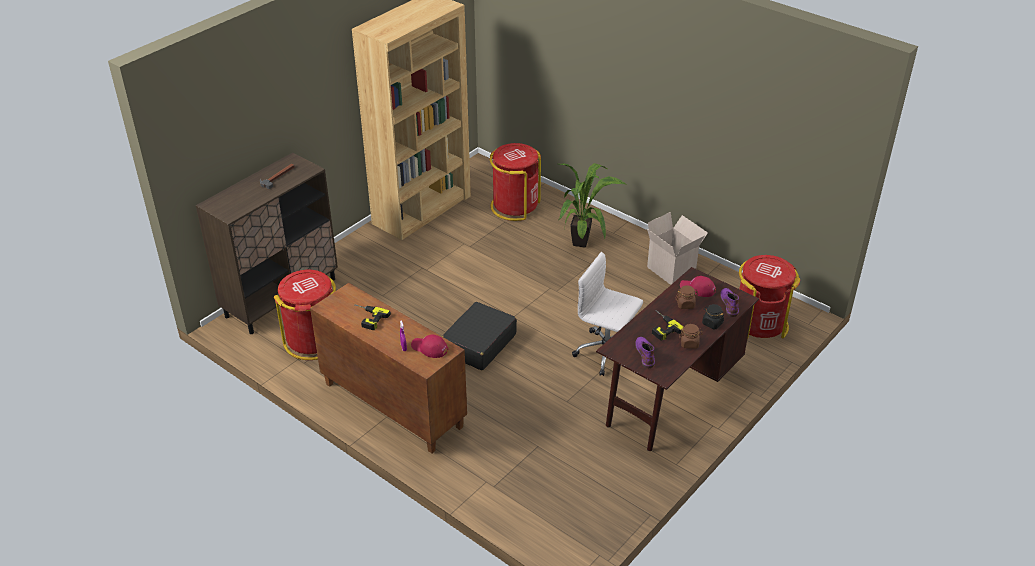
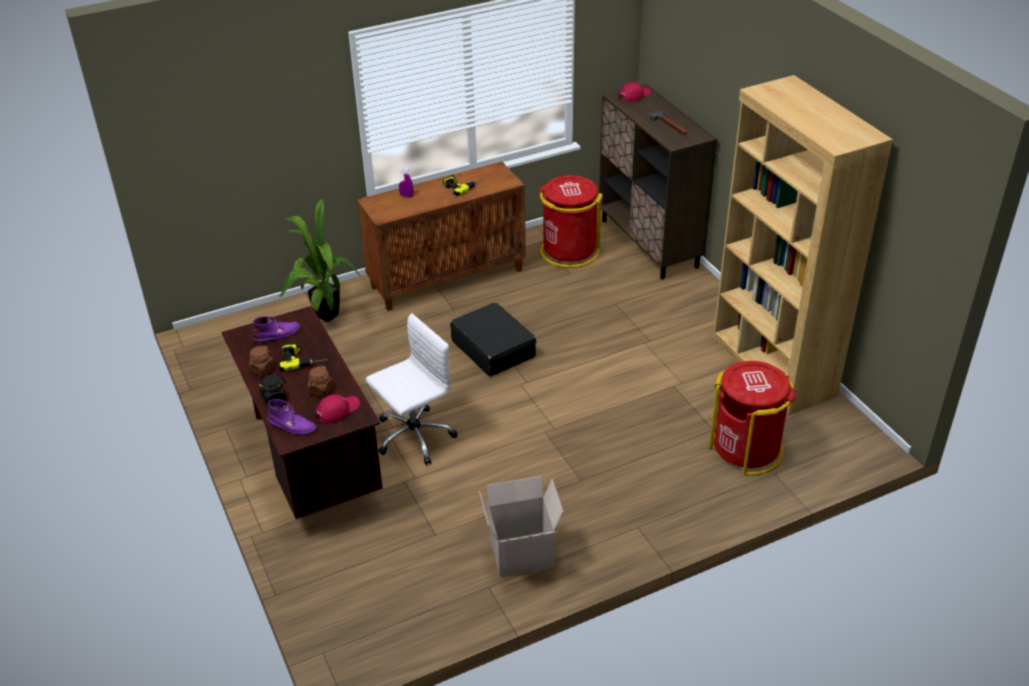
camera: 115 degrees right, 0 degrees up
red cap [411,334,448,358] -> red cap moved to [619,82,651,102]
potted plant [558,163,627,247] -> potted plant moved to [279,198,362,322]
purple boot [635,337,655,368] -> purple boot turned 45 degrees counterclockwise [252,316,301,343]
red trash can [739,255,800,339] -> none

